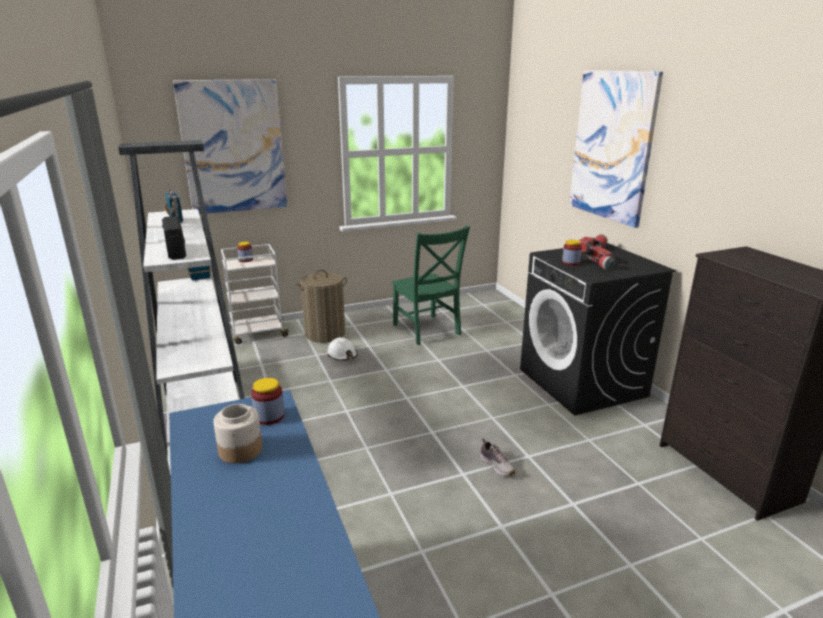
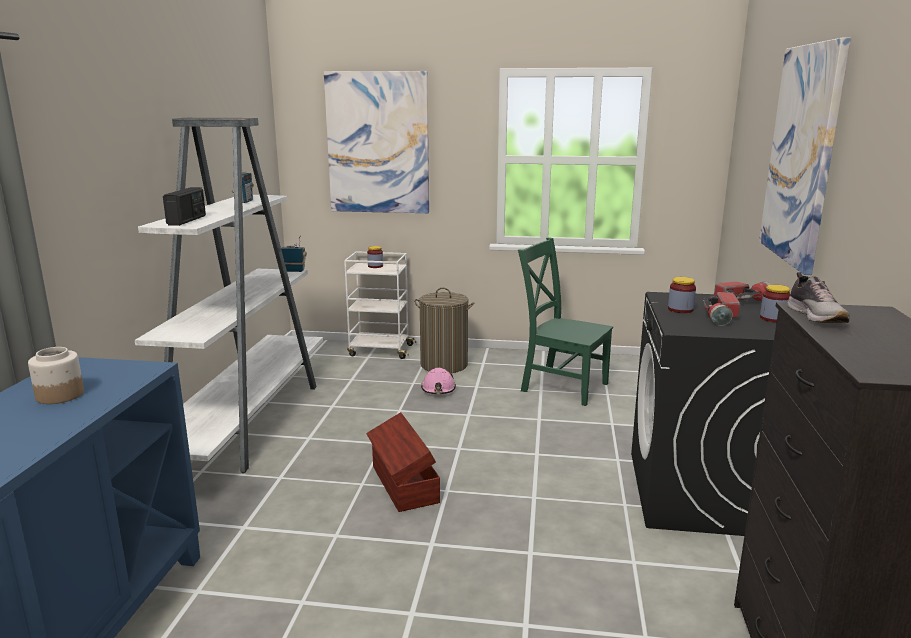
camera: 30 degrees right, 5 degrees down
jar [251,378,284,425] -> jar moved to [760,285,791,323]
white hard hat [327,337,358,361] -> pink hard hat [421,368,456,394]
green chair [392,226,470,345] -> green chair turned 120 degrees clockwise [518,237,613,406]
shoe [480,438,515,476] -> shoe moved to [787,272,850,323]
none -> brown storage box [366,412,440,512]

